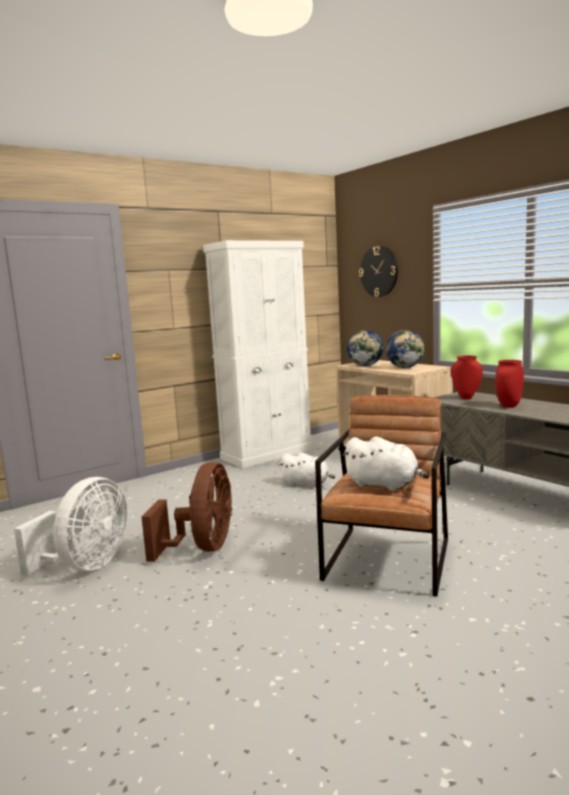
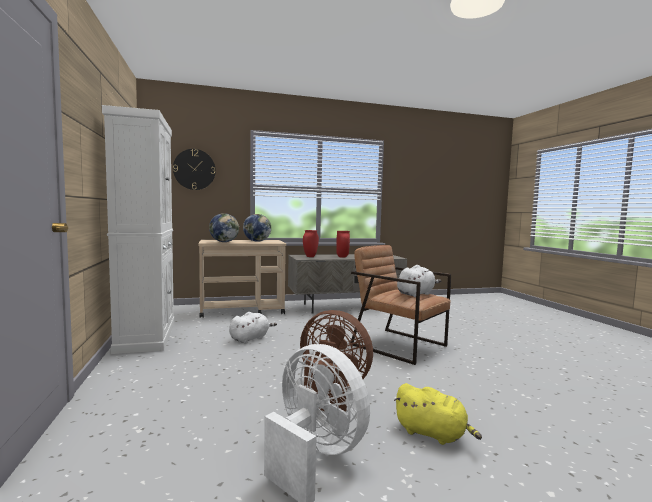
camera: 70 degrees left, 5 degrees down
none -> yellow plush toy [394,383,482,445]

